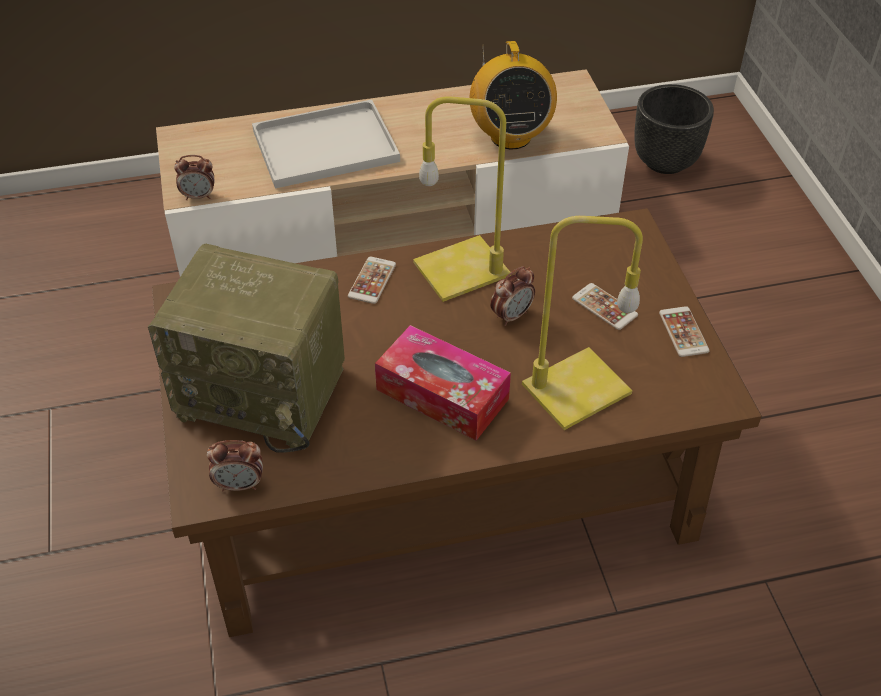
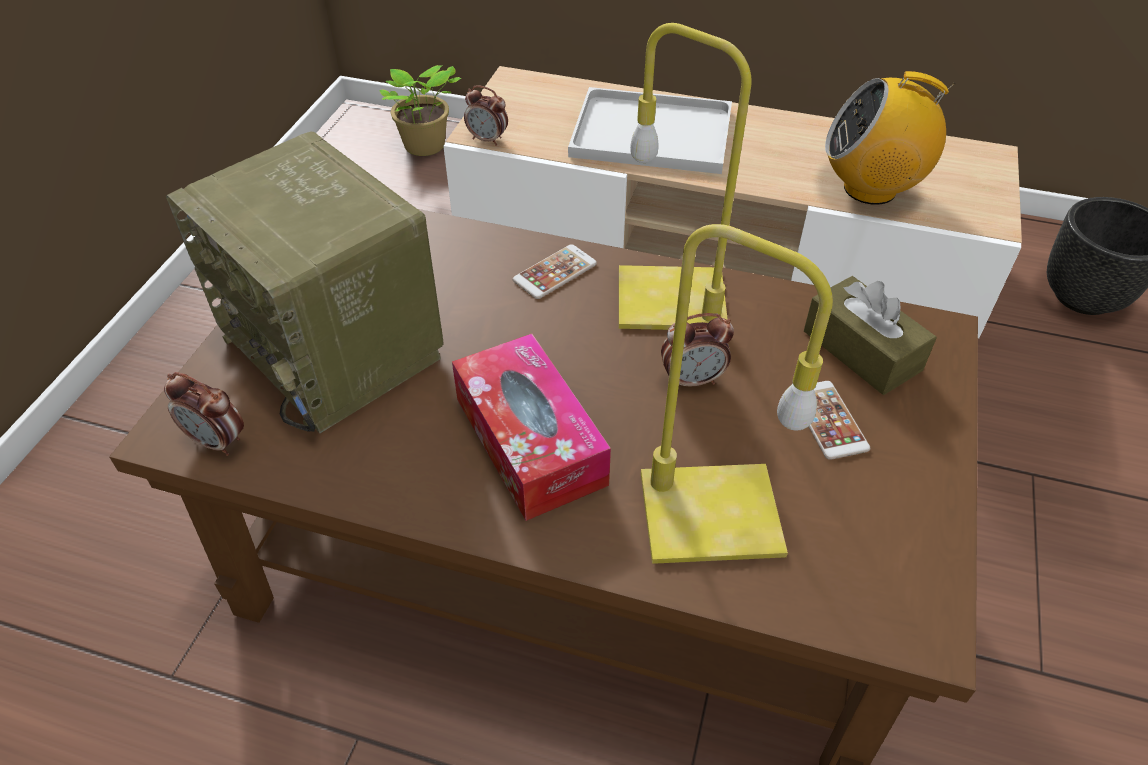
camera: 30 degrees right, 0 degrees up
radio [469,41,557,149] -> radio turned 75 degrees clockwise [825,71,956,205]
phone [659,306,710,357] -> none
none -> potted plant [379,65,461,156]
none -> brown tissue box [804,276,937,395]

